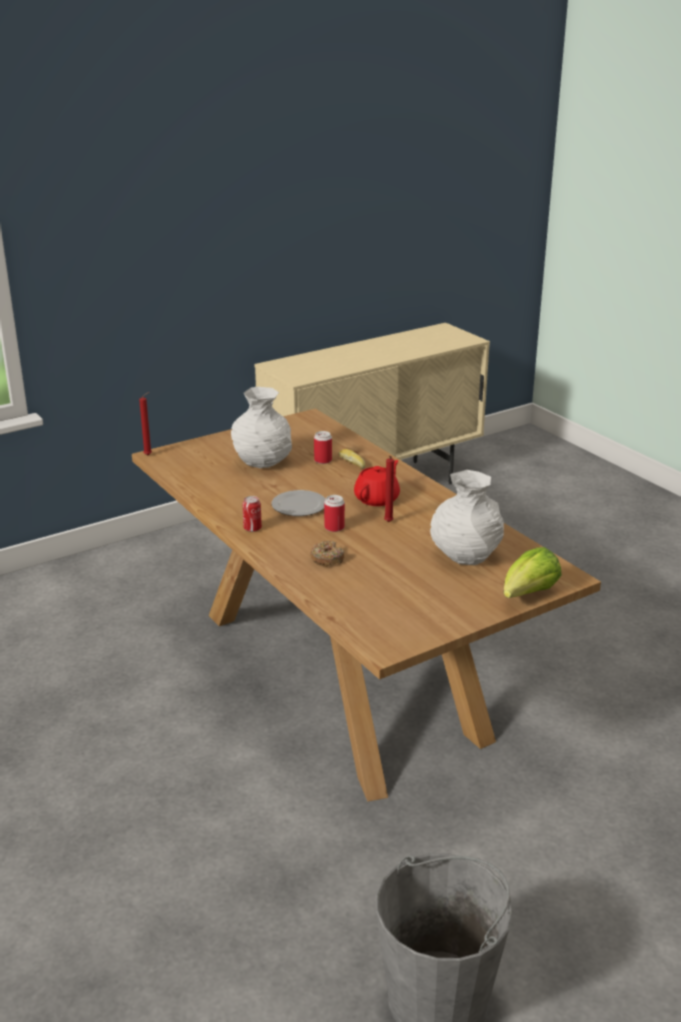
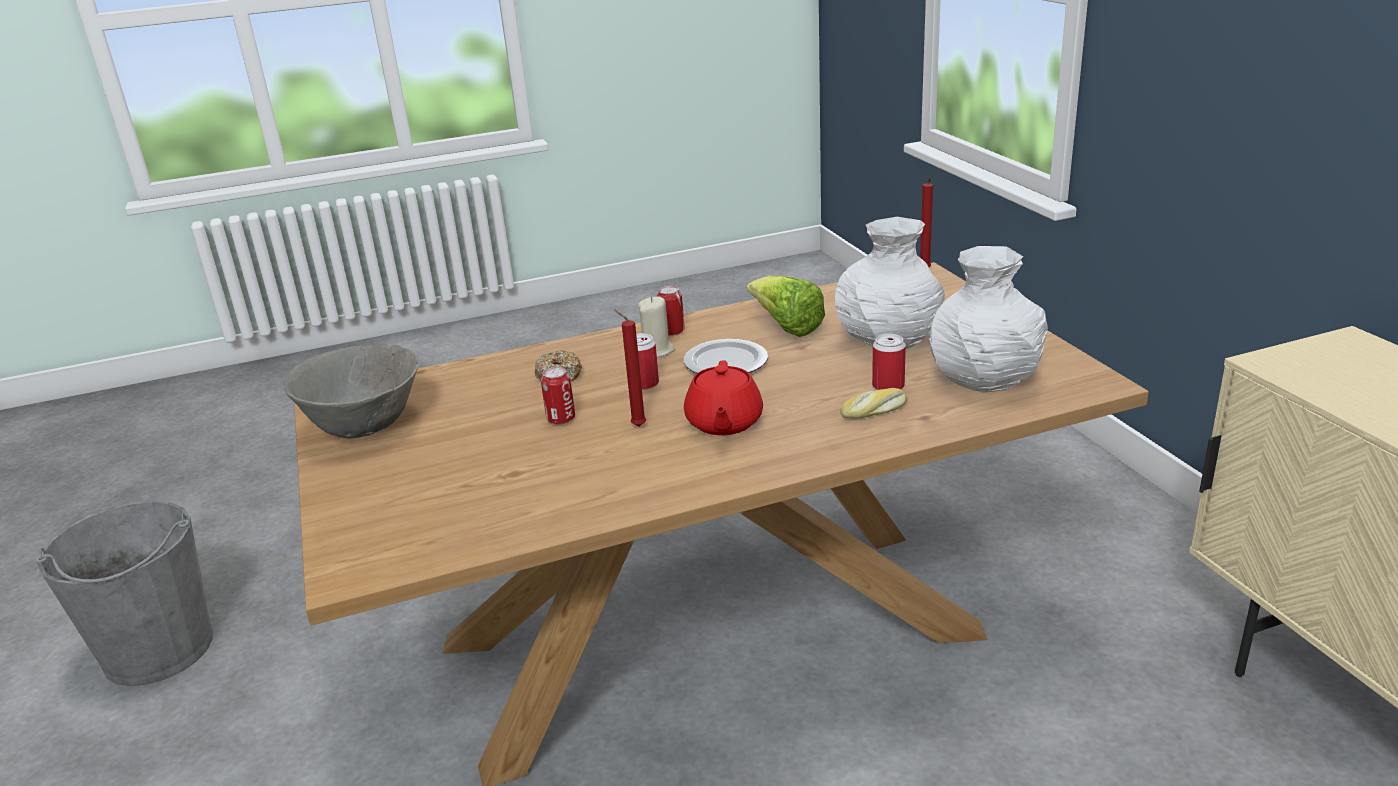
camera: 105 degrees right, 0 degrees up
red teapot [354,460,400,506] -> red teapot turned 45 degrees clockwise [684,360,763,435]
white vase [430,470,504,565] -> white vase moved to [929,246,1048,393]
lettuce [504,547,562,598] -> lettuce moved to [747,276,825,337]
none -> grey bowl [283,344,418,438]
none -> can [541,367,575,425]
none -> beige candle [638,296,675,357]

